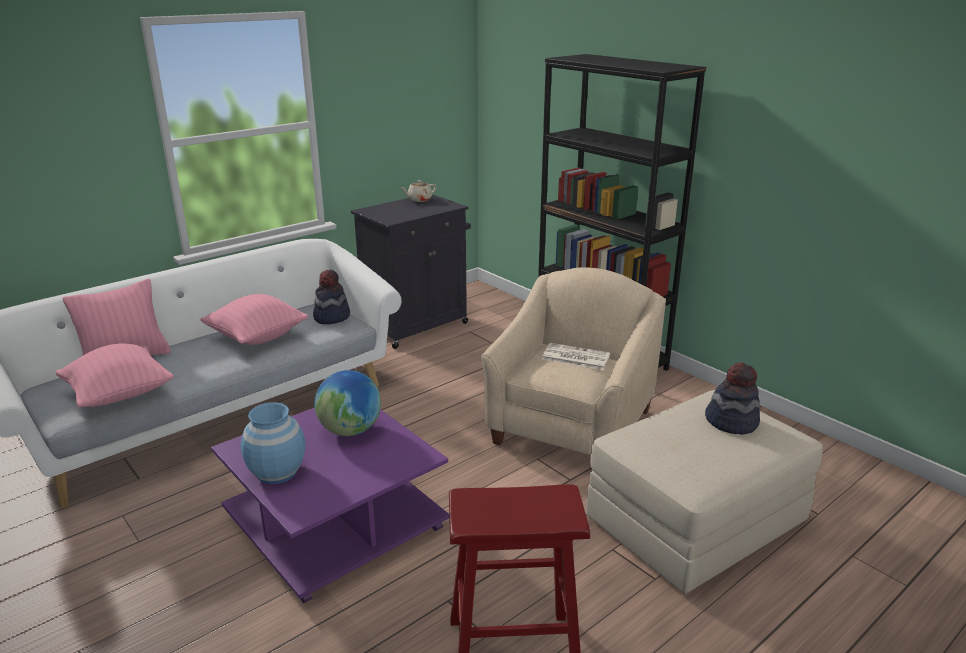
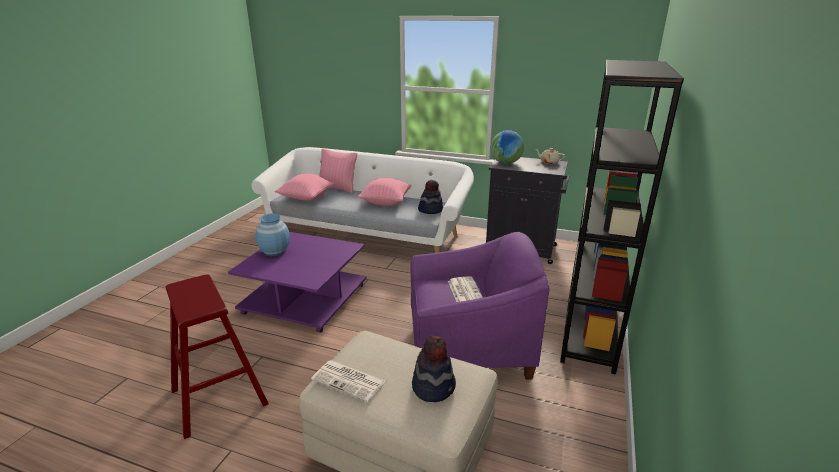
camera: 60 degrees right, 0 degrees up
globe [314,370,381,436] -> globe moved to [491,130,524,164]
beige armchair [481,267,666,455] -> purple armchair [410,232,549,380]
none -> newspaper [311,360,385,402]

